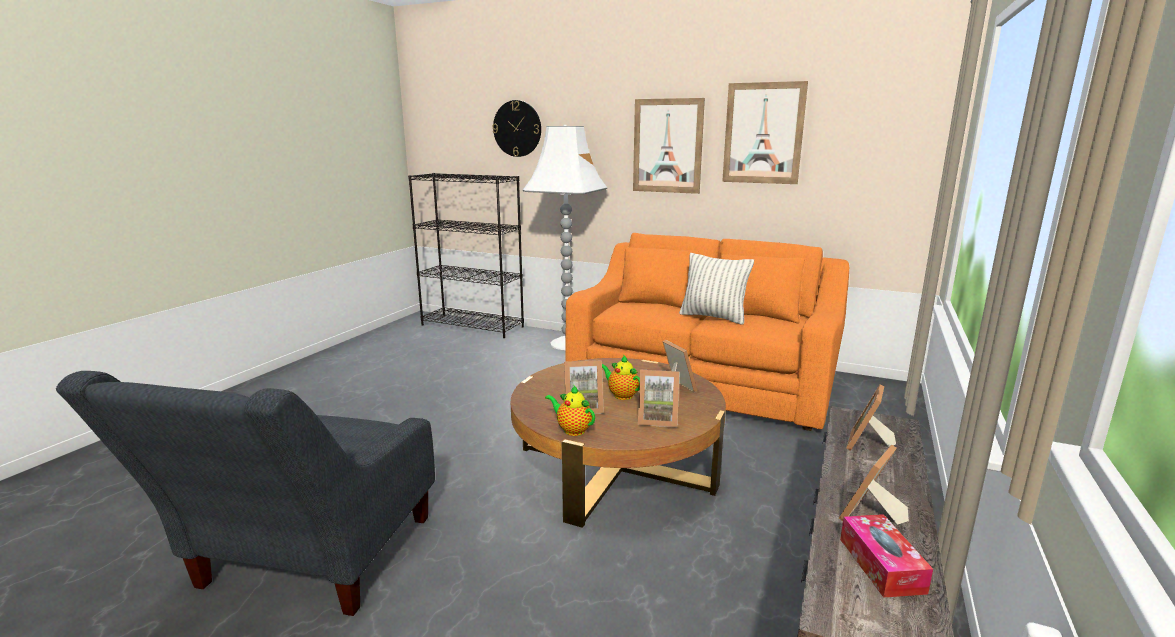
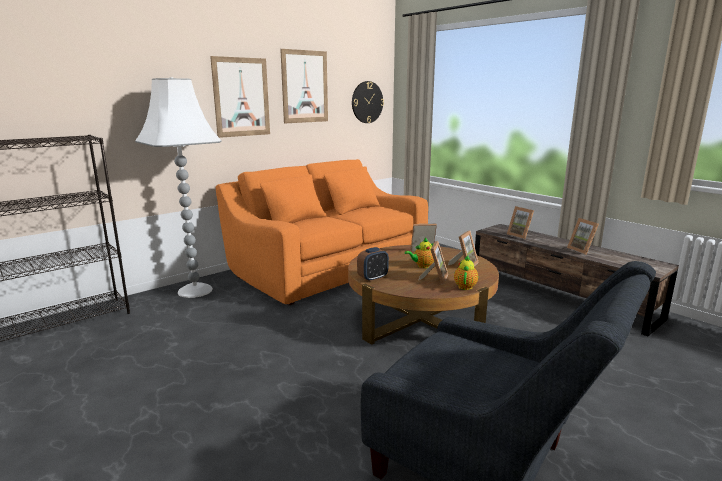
camera: 65 degrees left, 0 degrees up
wall clock [492,100,541,157] -> wall clock moved to [352,81,384,123]
teapot [545,386,595,436] -> teapot turned 135 degrees clockwise [454,255,478,290]
pillow [679,253,754,325] -> none
tissue box [840,514,933,598] -> none
none -> alarm clock [357,247,389,282]

